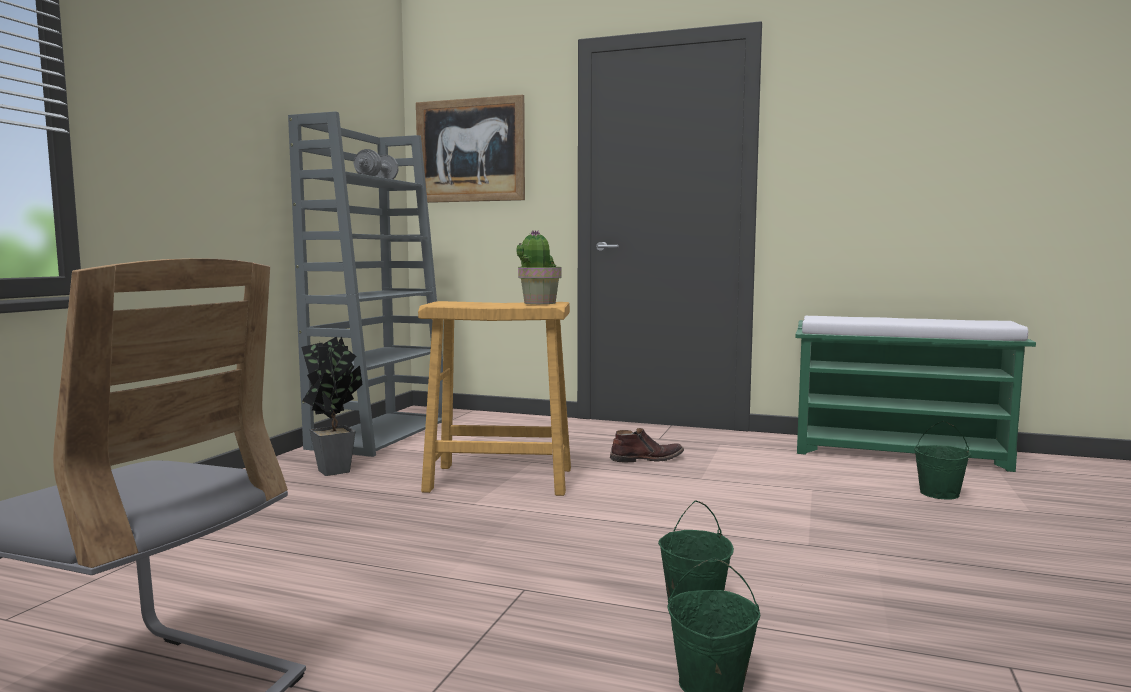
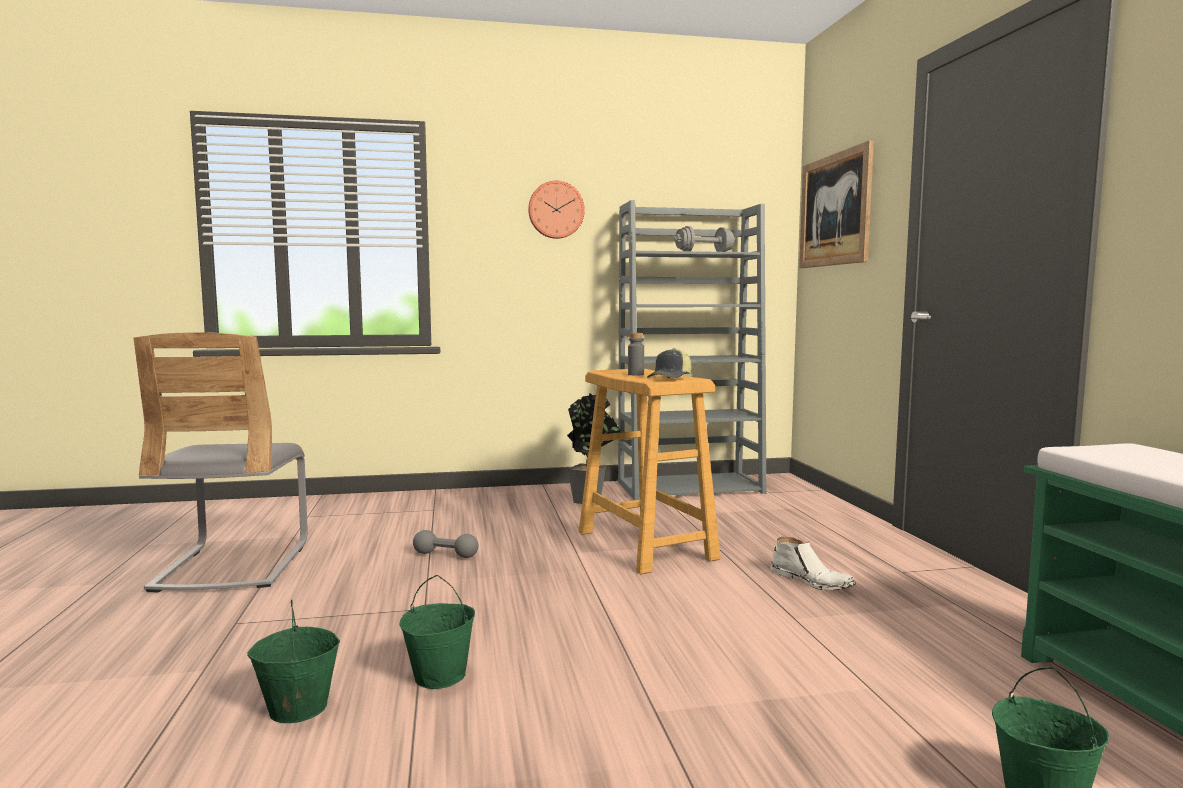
camera: 60 degrees right, 0 degrees up
potted plant [517,230,562,304] -> cap [647,348,691,378]
brown boot [610,428,684,463] -> white boot [770,537,856,590]
none -> grey dumbbell [413,530,479,558]
none -> wall clock [528,181,585,239]
none -> grey bottle [628,333,644,376]

